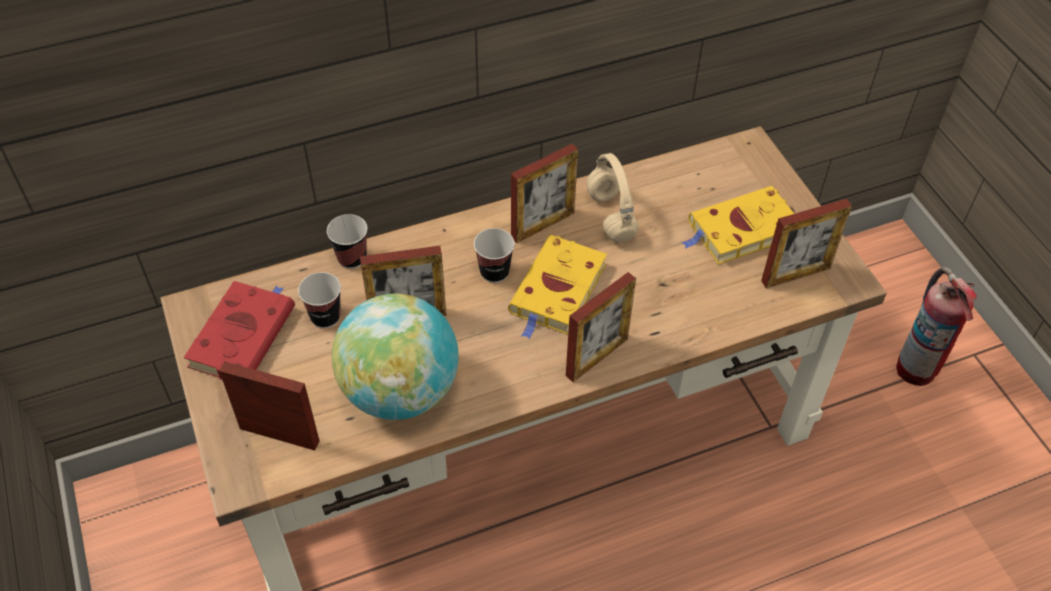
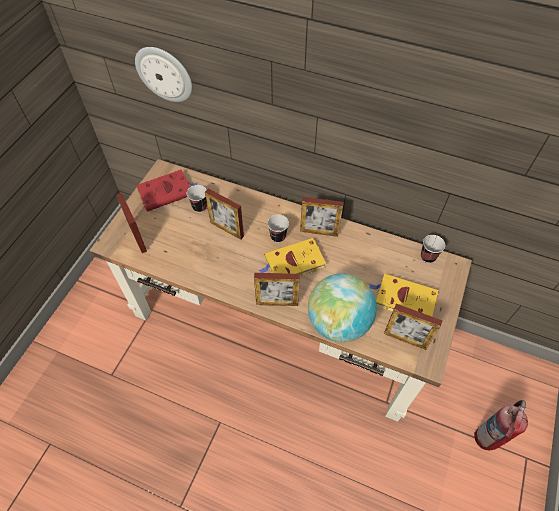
camera: 45 degrees right, 5 degrees up
cup [327,214,367,269] -> cup moved to [421,235,445,263]
globe [332,294,459,420] -> globe moved to [308,273,377,342]
beige headphones [587,153,639,243] -> none
none -> wall clock [135,47,192,102]

